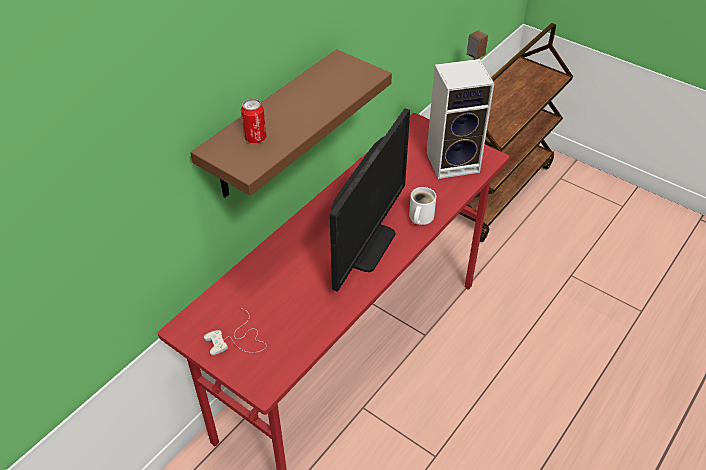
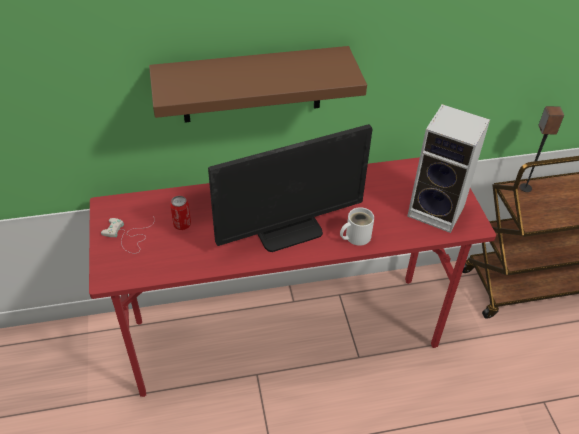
camera: 40 degrees right, 0 degrees up
can [241,99,266,143] -> can moved to [170,196,191,230]

